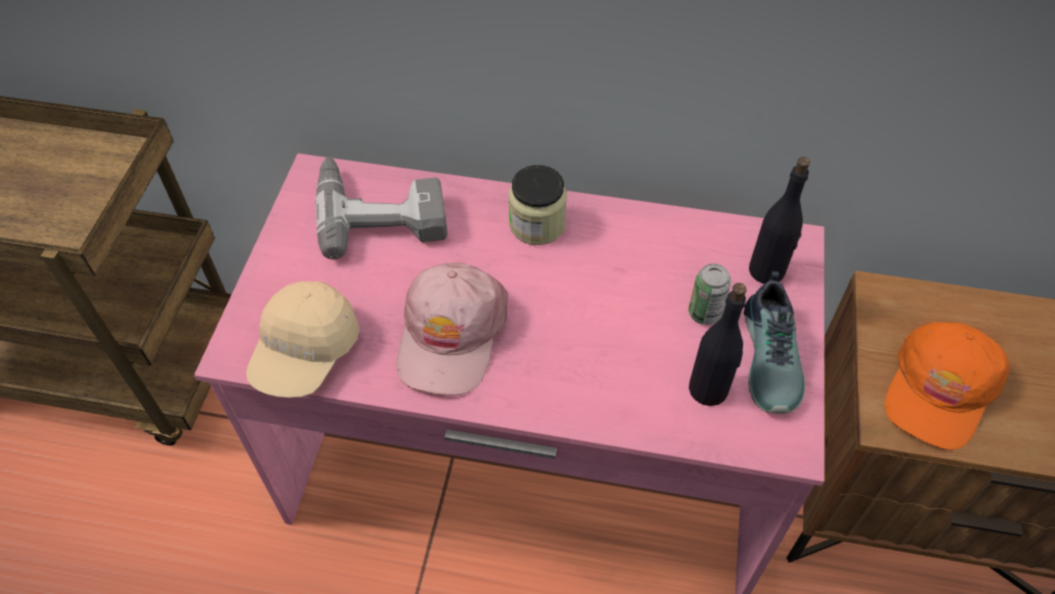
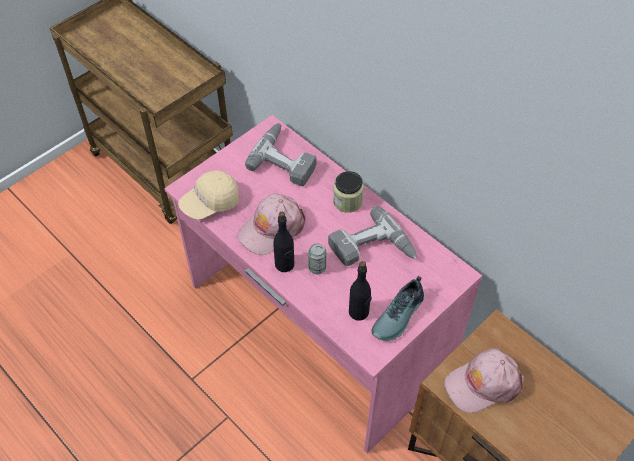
camera: 35 degrees right, 0 degrees up
can [689,263,731,325] -> can moved to [308,243,326,274]
black bottle [749,157,810,284] -> black bottle moved to [273,212,294,272]
orange cap [885,322,1009,450] -> pink cap [444,348,524,413]
none -> power drill [328,206,417,266]

